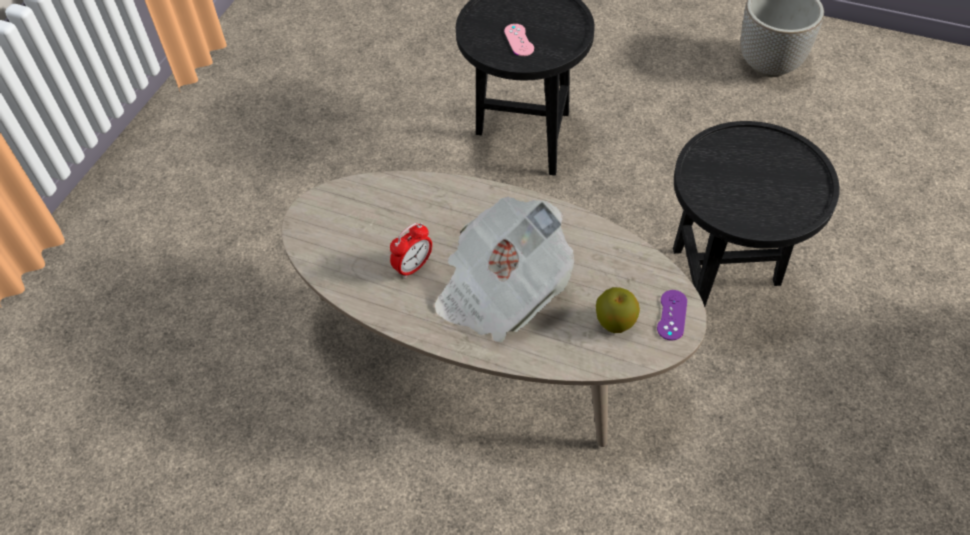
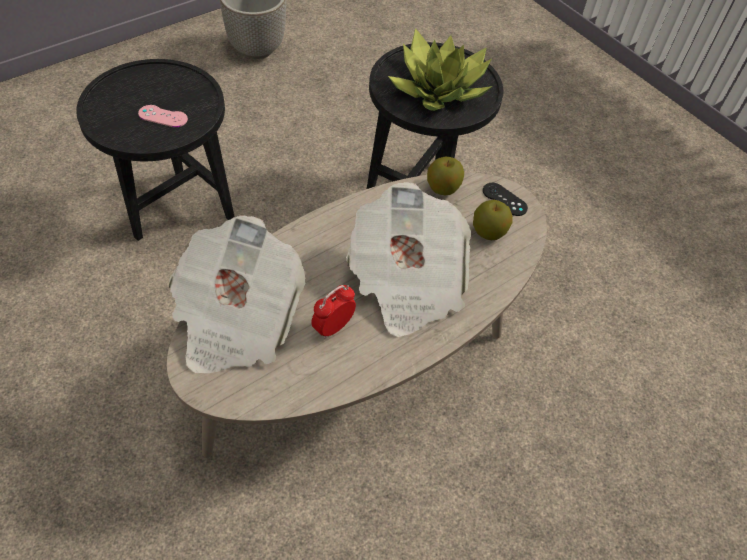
camera: 65 degrees left, 0 degrees up
alarm clock [390,223,432,279] -> alarm clock turned 120 degrees counterclockwise [311,285,356,339]
purple game controller [657,290,687,341] -> black game controller [483,183,528,216]
none -> newspaper [169,216,306,373]
none -> potted plant [388,28,493,111]
none -> apple [427,157,464,195]

